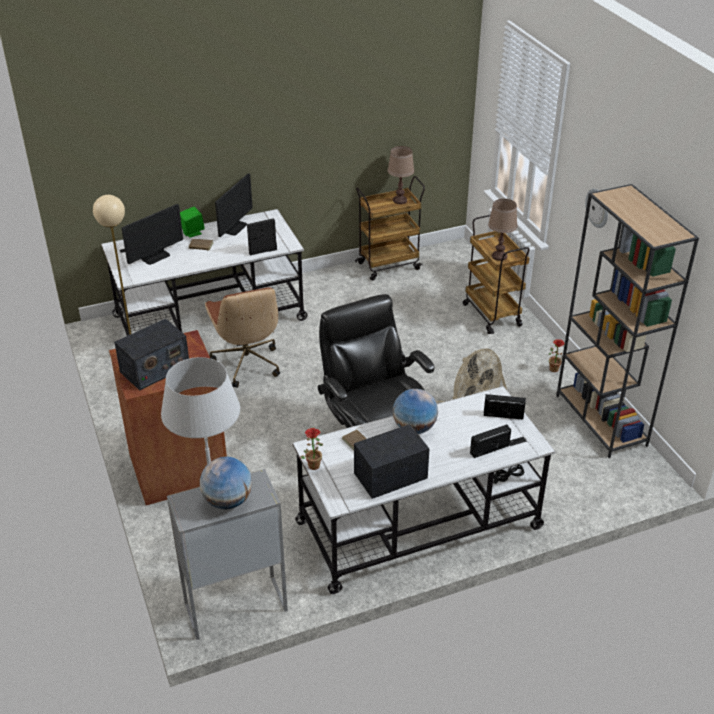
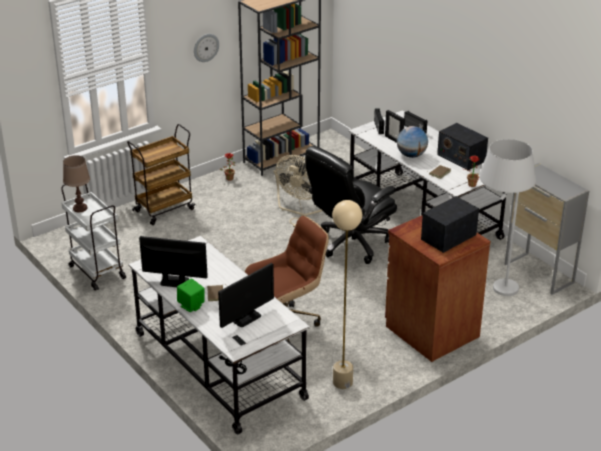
camera: 105 degrees left, 5 degrees down
radio [114,319,189,391] -> radio turned 75 degrees counterclockwise [421,196,479,253]
monitor [122,204,183,265] -> monitor turned 105 degrees clockwise [218,263,274,328]
globe [200,457,252,509] -> none
picture frame [247,218,277,255] -> picture frame moved to [385,110,405,143]
brown cart [355,176,425,281] -> white cart [61,184,126,291]
brown table lamp [488,199,517,261] -> none

